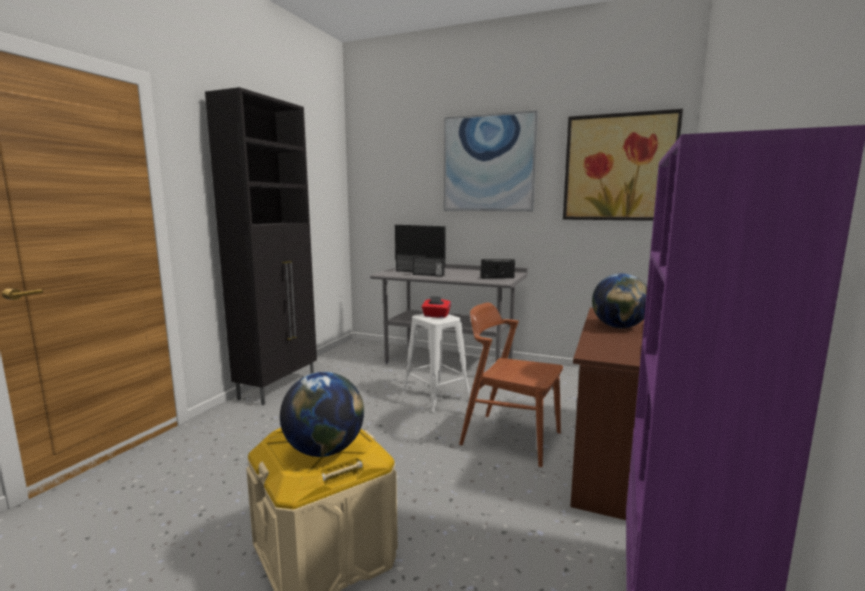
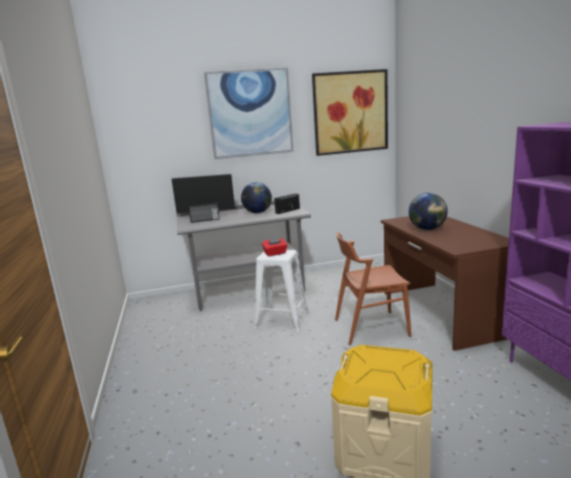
camera: 35 degrees left, 5 degrees up
black cabinet [205,87,317,405] -> none
globe [280,372,364,457] -> globe moved to [241,182,272,213]
radio [413,257,445,277] -> none

